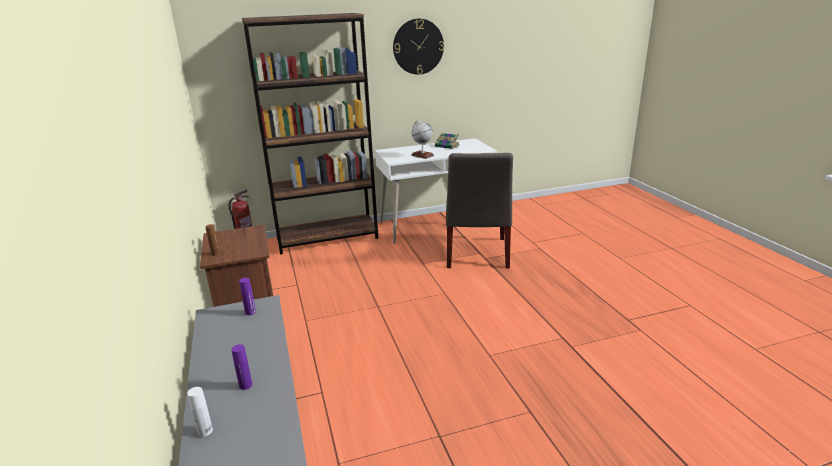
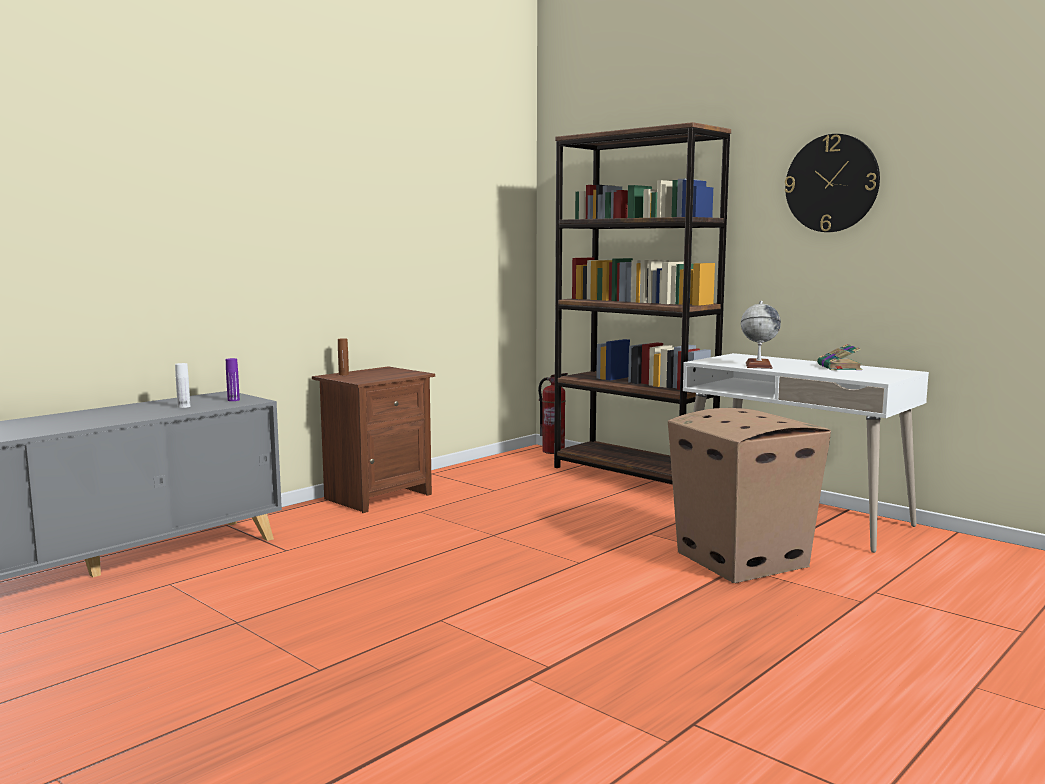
camera: 60 degrees right, 15 degrees down
white bottle [187,387,213,437] -> white bottle moved to [175,363,190,408]
purple bottle [231,344,252,390] -> none
grey chair [446,153,513,269] -> cardboard box [668,408,831,583]

